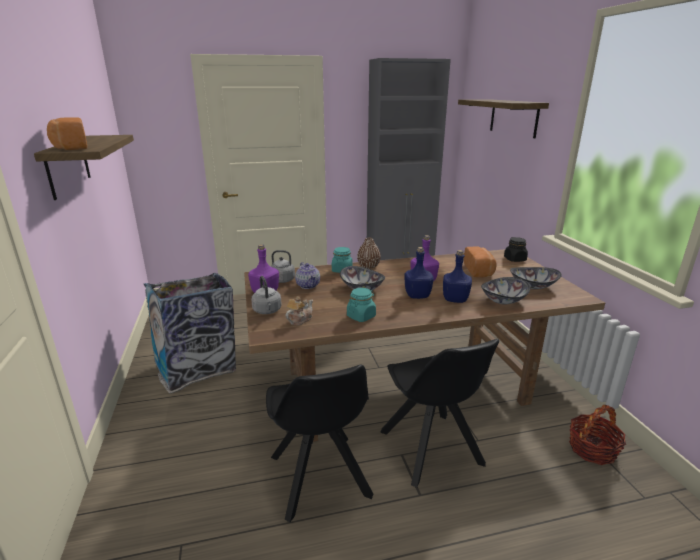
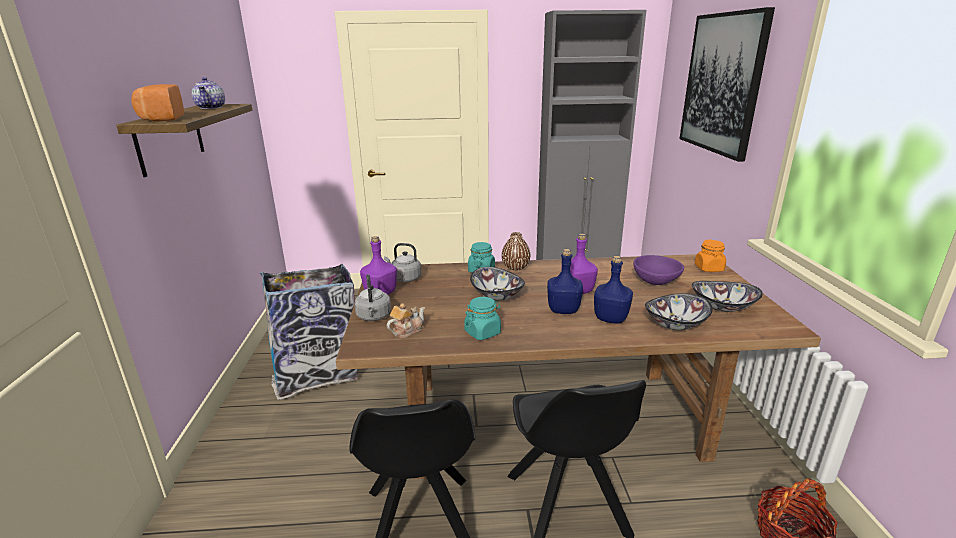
camera: 10 degrees right, 0 degrees up
teapot [295,262,320,289] -> teapot moved to [191,77,225,109]
shelf [458,99,549,138] -> picture [680,7,775,162]
bread [464,247,497,277] -> purple bowl [633,255,684,285]
black jar [504,237,528,262] -> orange jar [695,240,726,272]

